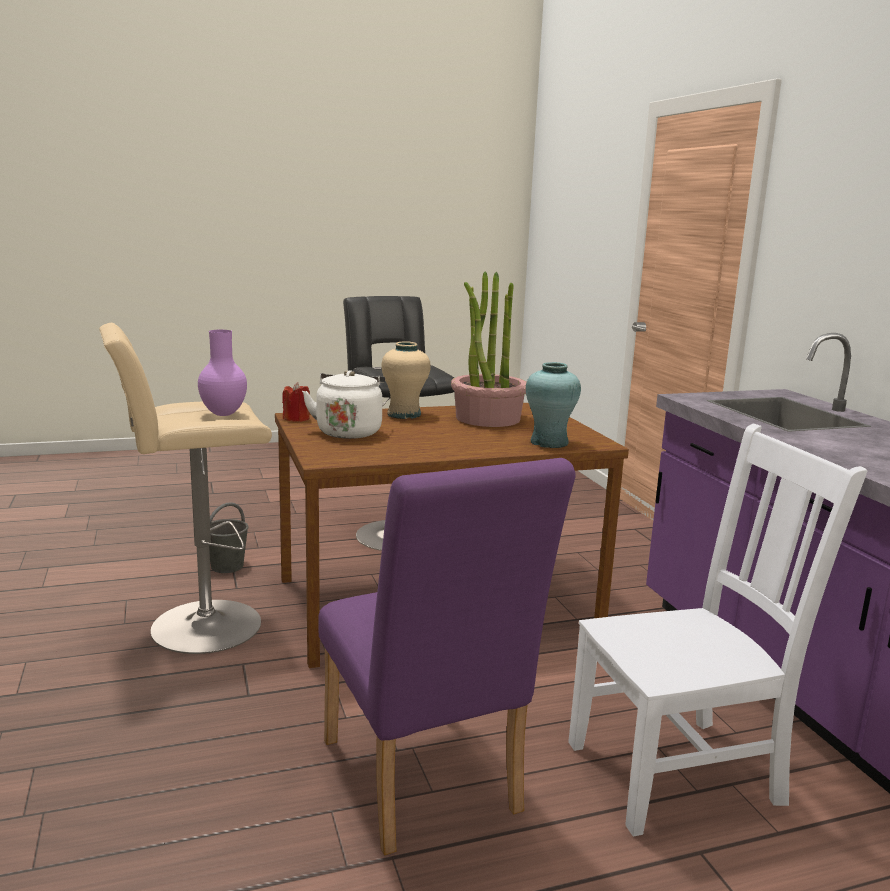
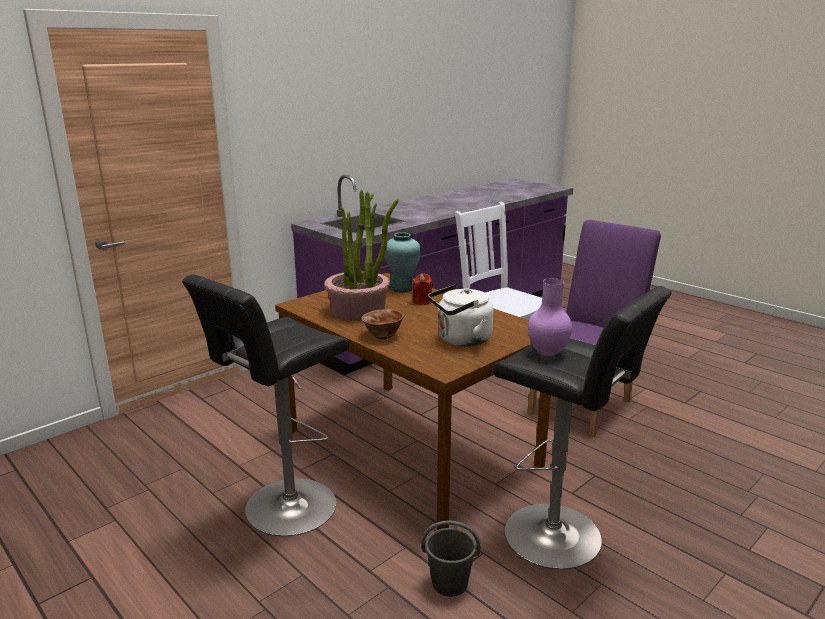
camera: 115 degrees left, 5 degrees up
beige stool [99,323,272,654] -> black stool [493,286,672,569]
red candle [282,382,310,422] -> red candle moved to [412,273,433,305]
beige vase [382,341,431,419] -> bowl [362,309,403,339]

